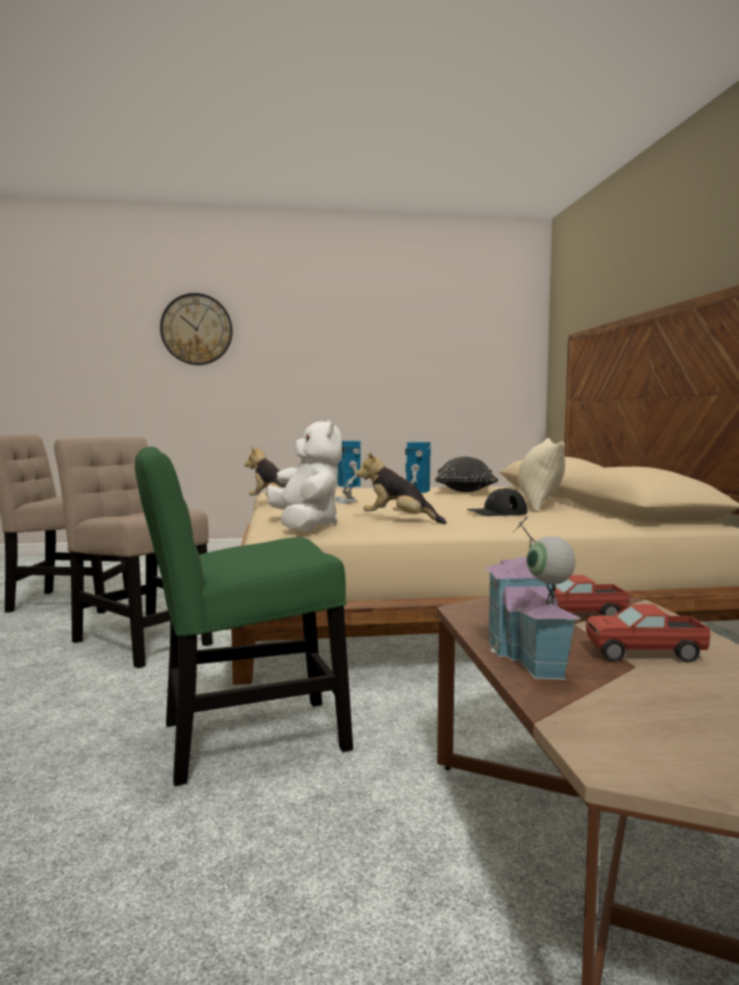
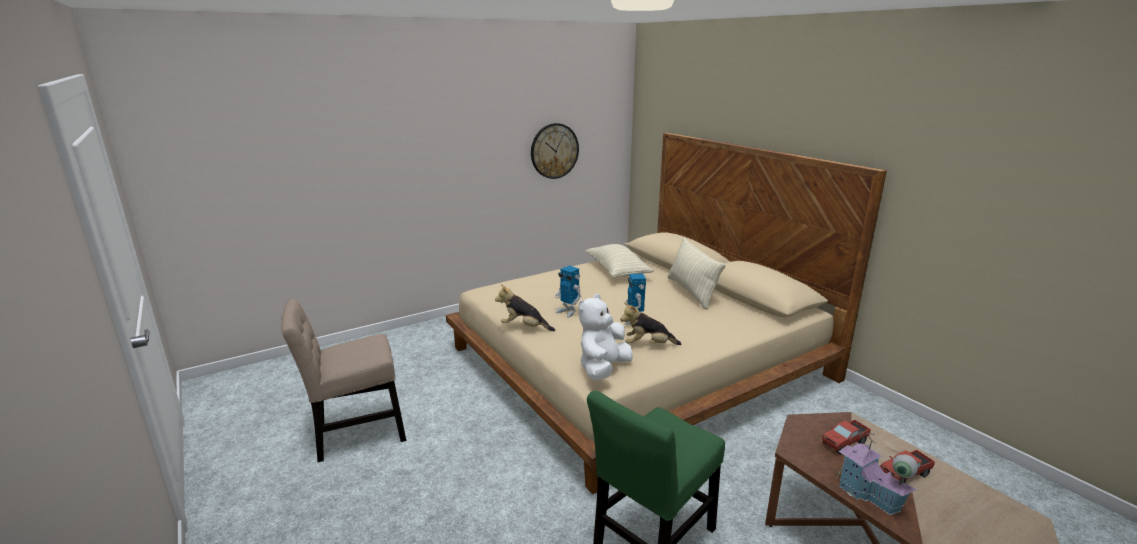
camera: 25 degrees left, 15 degrees up
beige chair [54,437,213,668] -> none
wall clock [160,293,233,365] -> wall clock moved to [531,123,579,179]
white plush toy [266,420,342,531] -> white plush toy turned 105 degrees counterclockwise [578,294,633,381]
black pillow [435,457,498,492] -> beige pillow [585,244,654,278]
black cap [467,488,527,516] -> none

